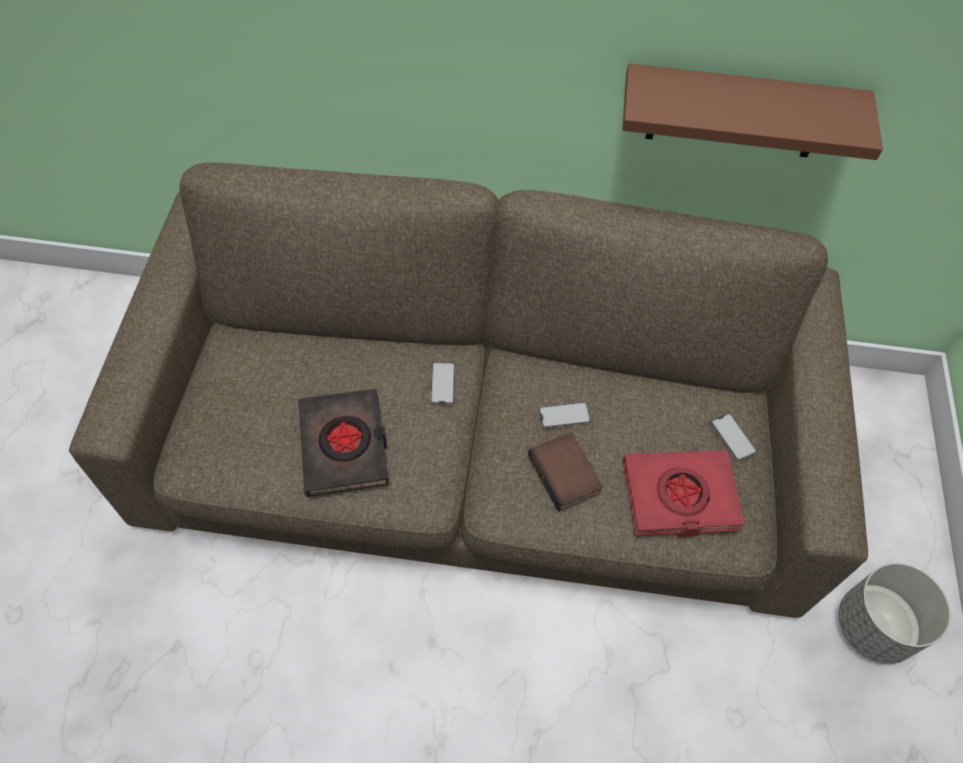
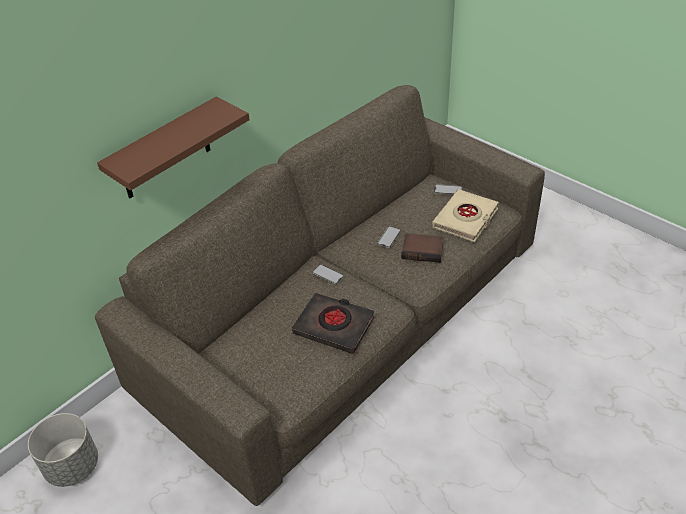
camera: 50 degrees left, 15 degrees down
brown shelf [622,63,883,160] -> brown shelf moved to [97,97,250,198]
red book [623,450,745,537] -> beige book [432,189,499,242]
grey planter [839,563,951,664] -> grey planter moved to [28,413,98,487]

